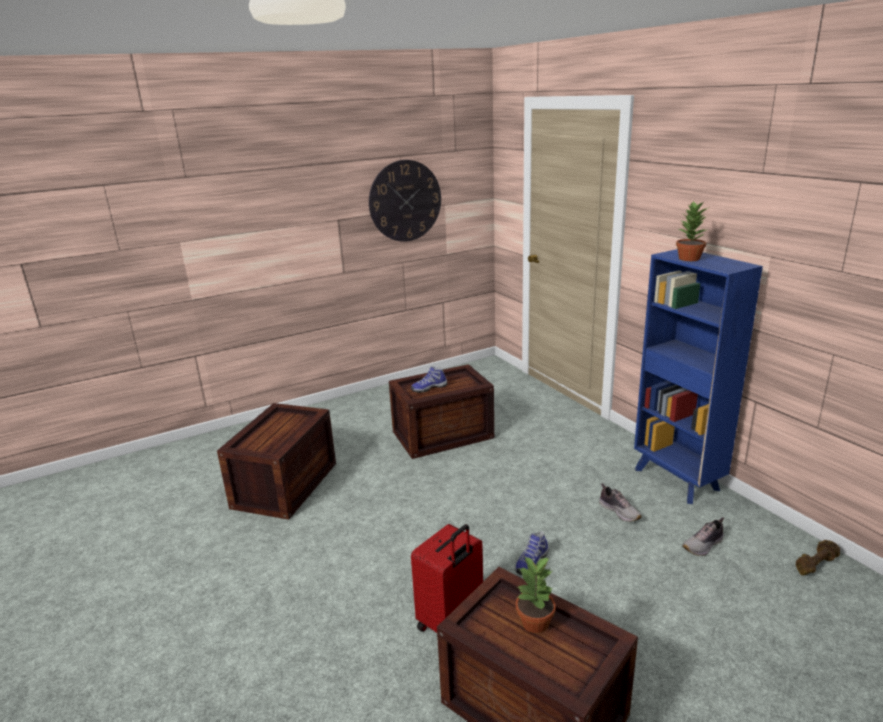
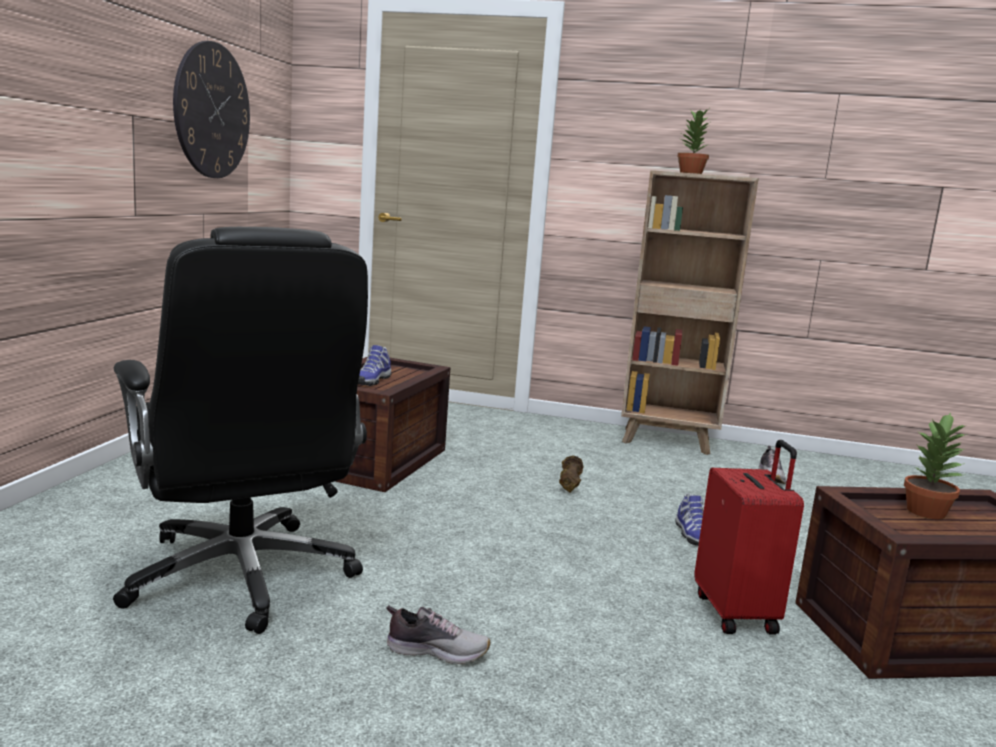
camera: 50 degrees left, 10 degrees down
crate [217,403,336,520] -> black office chair [113,227,368,634]
shoe [599,483,642,522] -> shoe moved to [387,605,490,664]
blue bookcase [634,249,763,504] -> brown bookcase [621,170,759,455]
brown dumbbell [796,540,840,576] -> brown dumbbell moved to [559,455,583,493]

